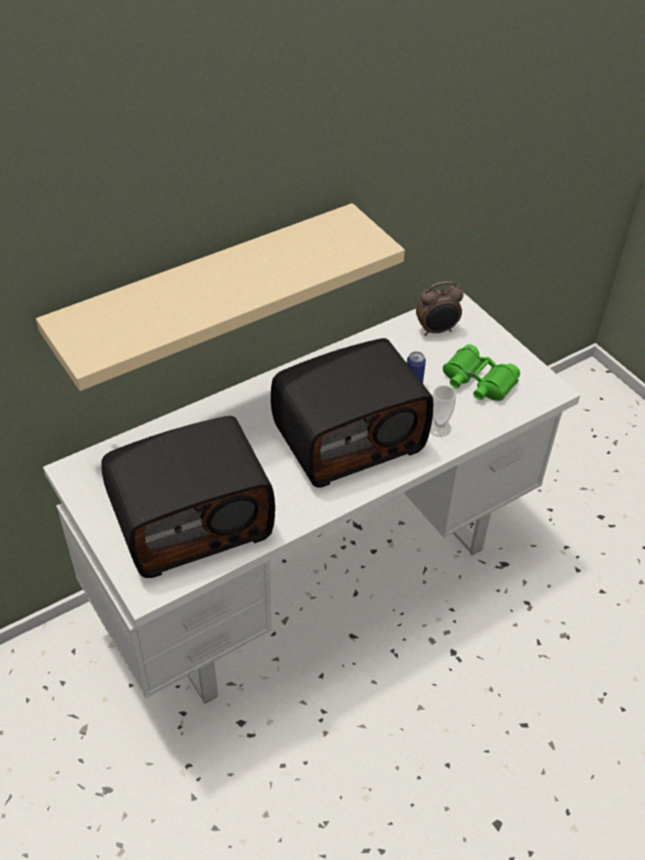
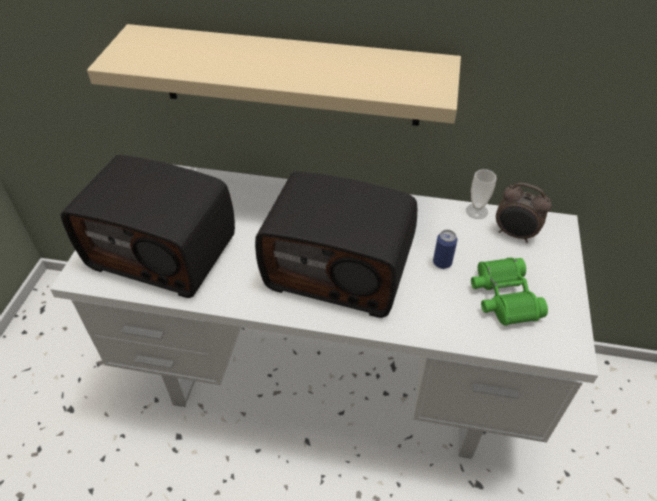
camera: 45 degrees right, 0 degrees up
cup [430,385,456,437] -> cup moved to [466,169,497,219]

